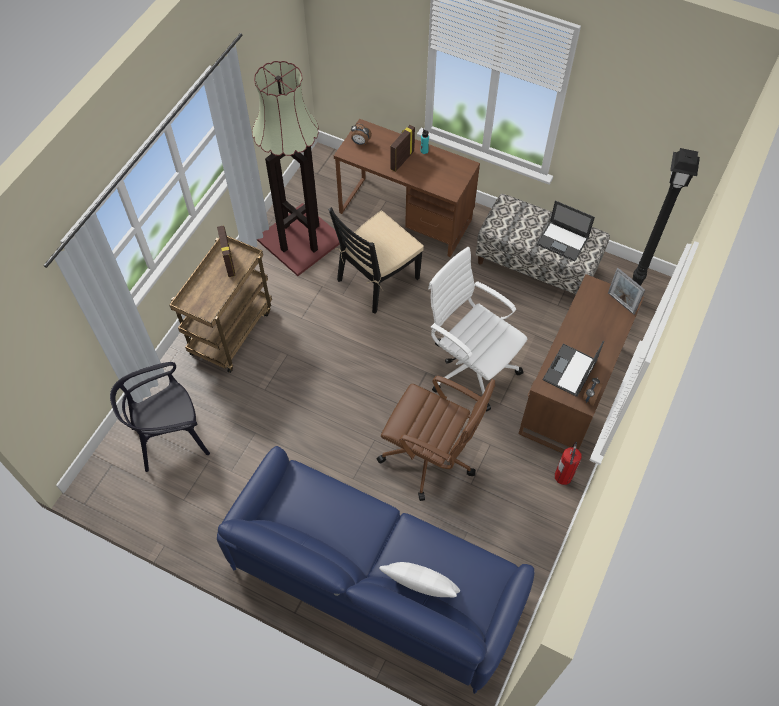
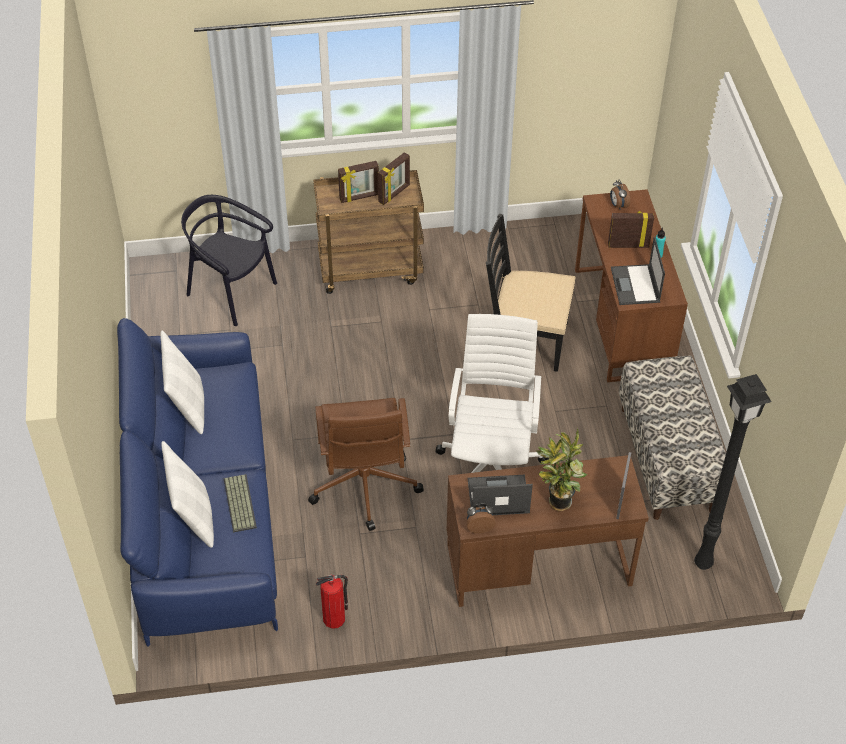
camera: 55 degrees right, 10 degrees down
floor lamp [252,61,340,276] -> none
laptop [537,200,595,261] -> laptop moved to [611,236,665,305]
fire extinguisher [555,442,582,485] -> fire extinguisher moved to [316,575,348,629]
none -> white pillow [160,331,204,434]
none -> keyboard [224,474,257,532]
none -> picture frame [338,161,379,203]
none -> potted plant [536,428,587,511]

